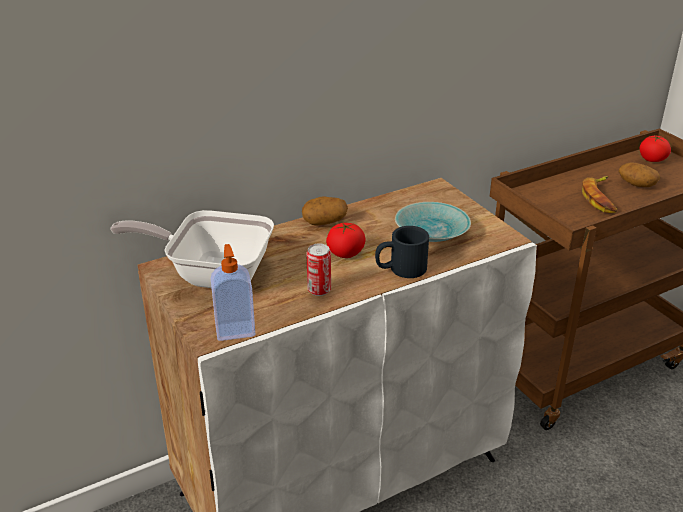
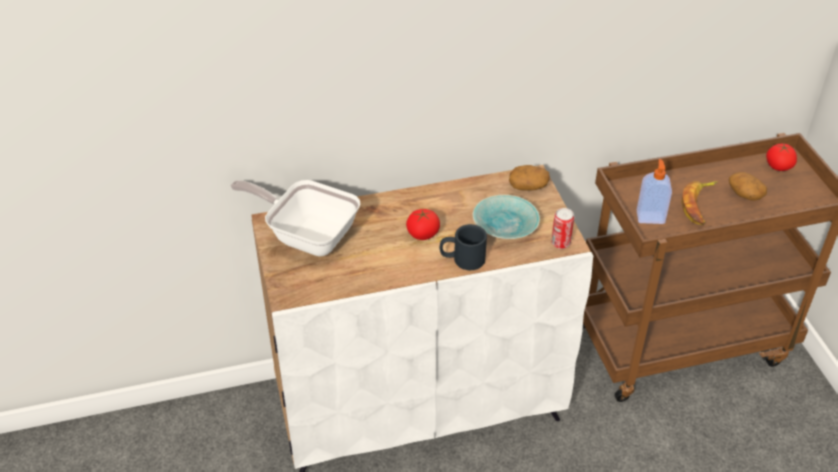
camera: 15 degrees right, 10 degrees up
soap dispenser [211,244,255,341] -> soap dispenser moved to [637,159,672,224]
potato [302,196,348,225] -> potato moved to [509,165,550,191]
can [306,243,331,296] -> can moved to [551,208,574,249]

